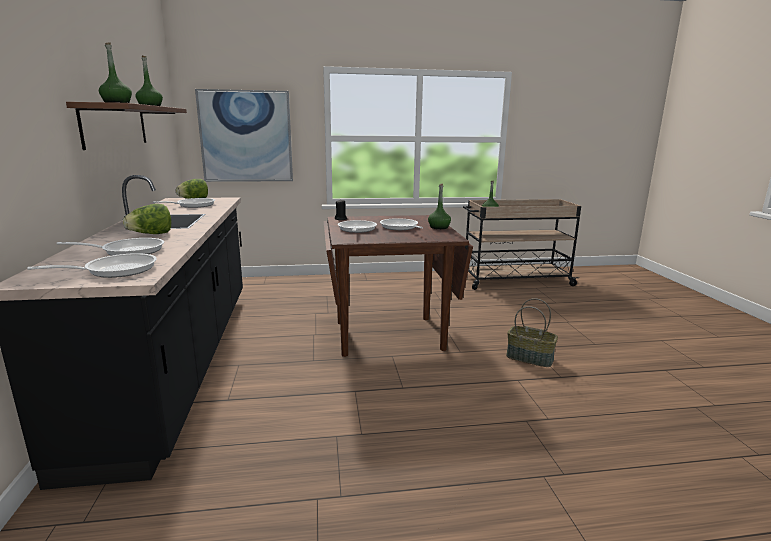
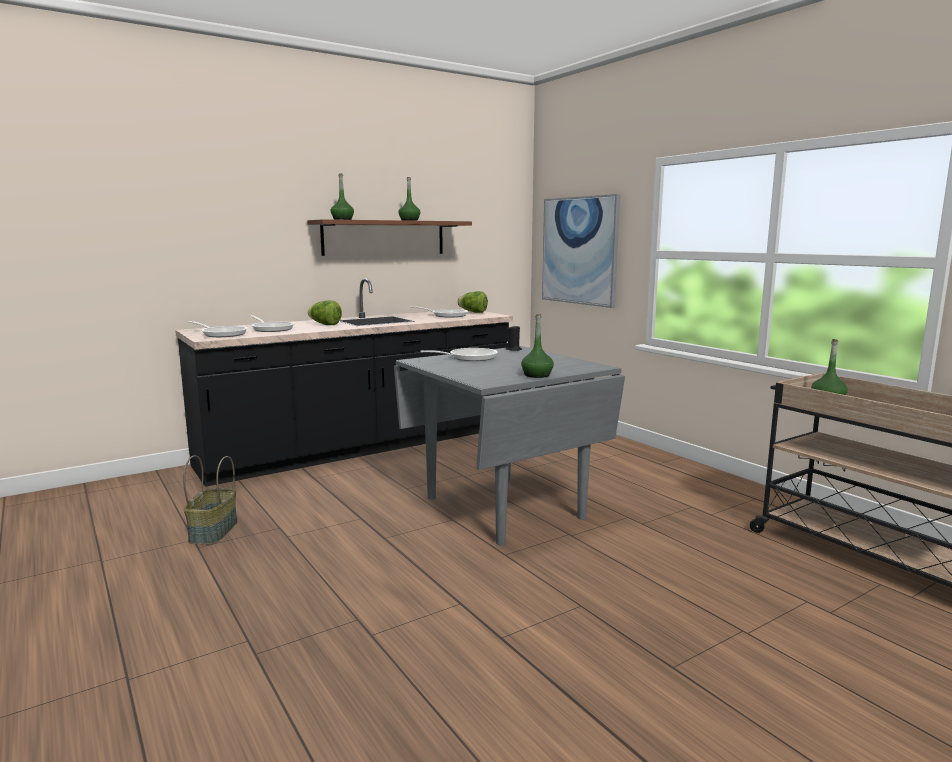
camera: 65 degrees right, 5 degrees down
brown dining table [324,215,473,357] -> grey dining table [394,346,625,545]
frying pan [380,218,423,230] -> none
basket [506,298,558,367] -> basket moved to [183,455,237,544]

